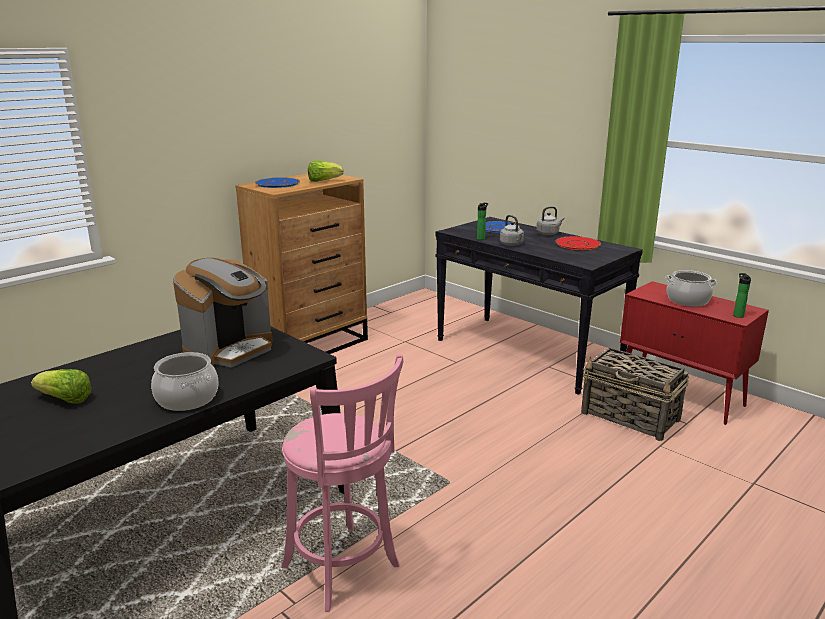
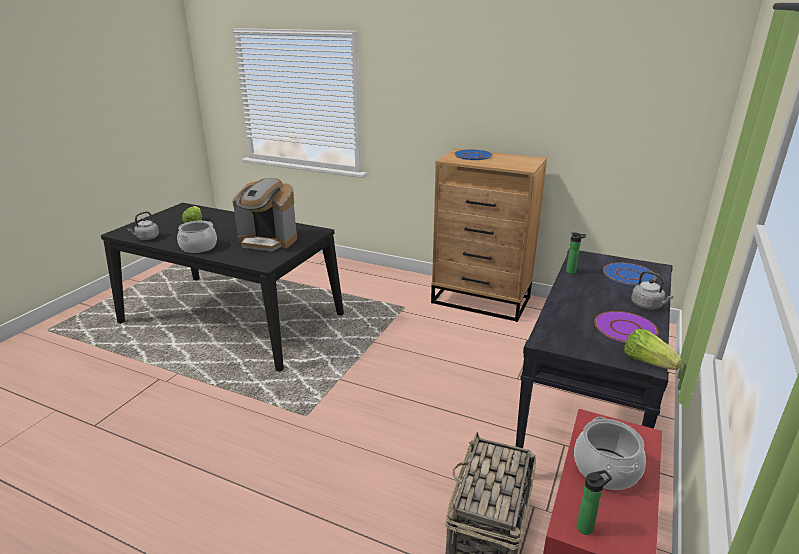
camera: 70 degrees right, 5 degrees up
pink stool [281,354,403,612] -> none
lettuce [308,161,343,182] -> lettuce moved to [624,329,683,370]
grey kettle [500,215,524,246] -> grey kettle moved to [127,211,159,240]
red plate [556,236,601,250] -> purple plate [594,311,659,343]

